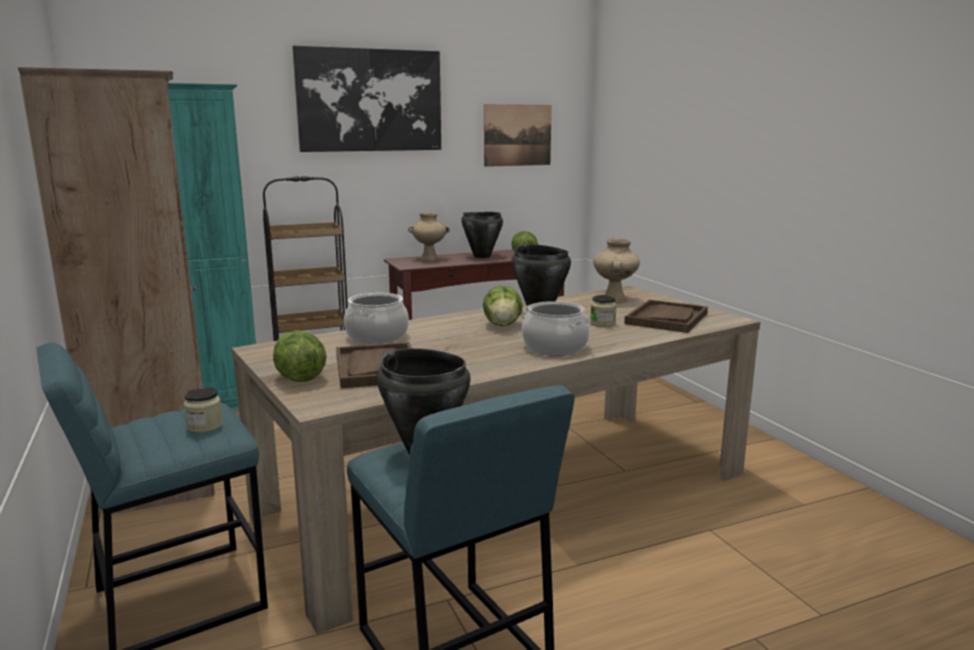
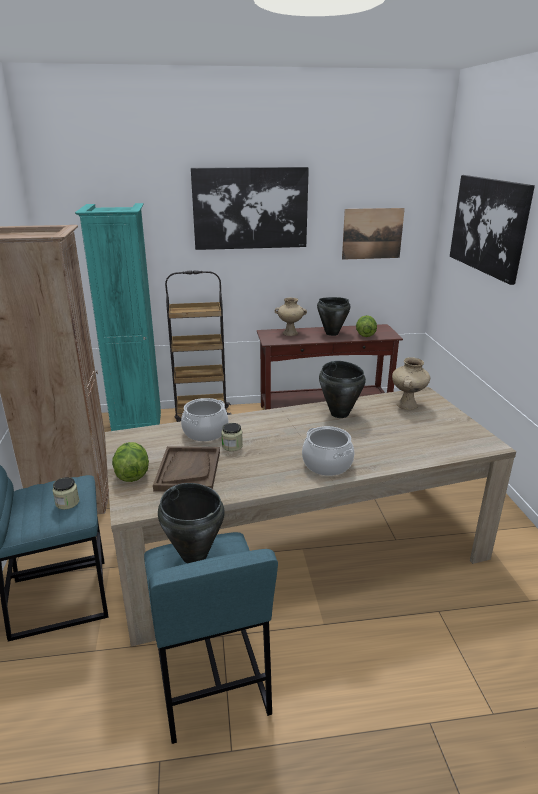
camera: 15 degrees right, 10 degrees up
lettuce [483,286,523,326] -> none
jar [590,295,617,327] -> jar moved to [221,423,243,451]
brown tray [624,300,708,333] -> none
none -> picture [450,175,535,285]

